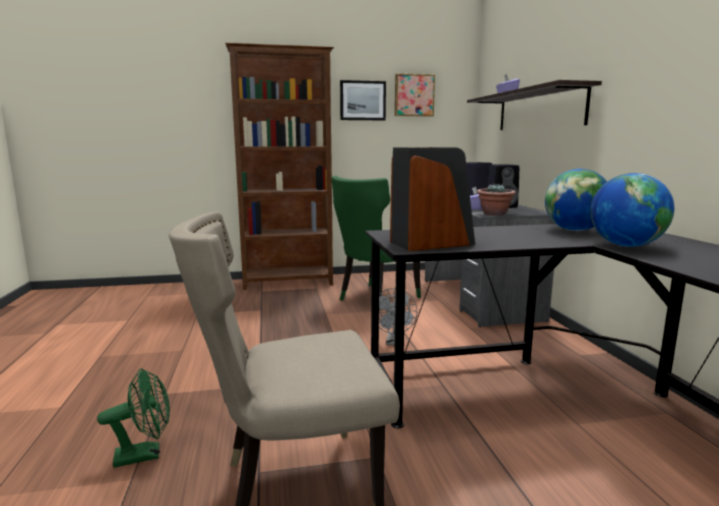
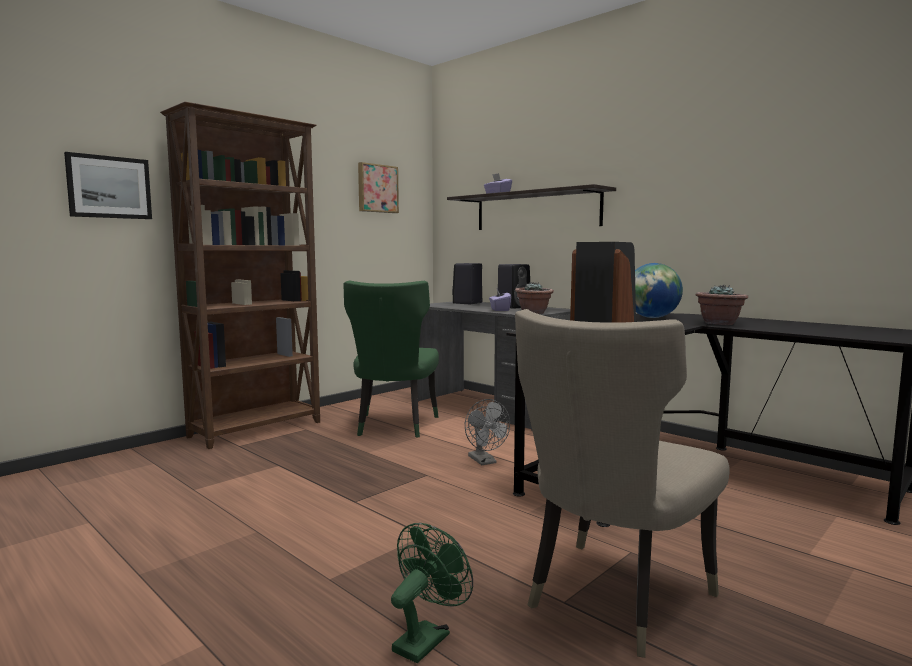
camera: 35 degrees left, 5 degrees down
picture [340,80,386,120] -> picture moved to [64,152,152,219]
globe [590,173,674,247] -> potted plant [696,284,748,325]

